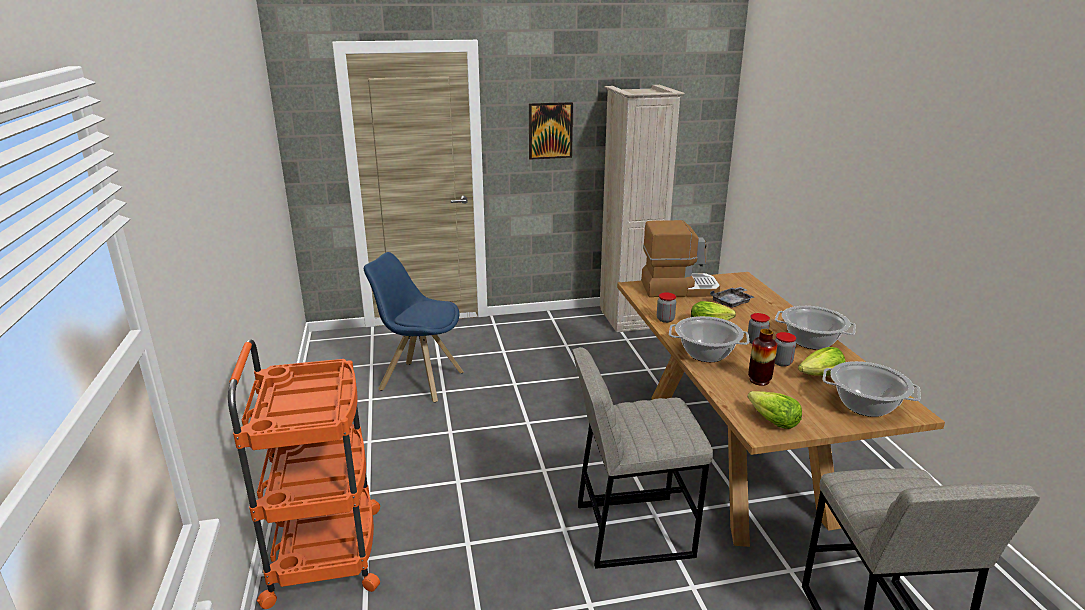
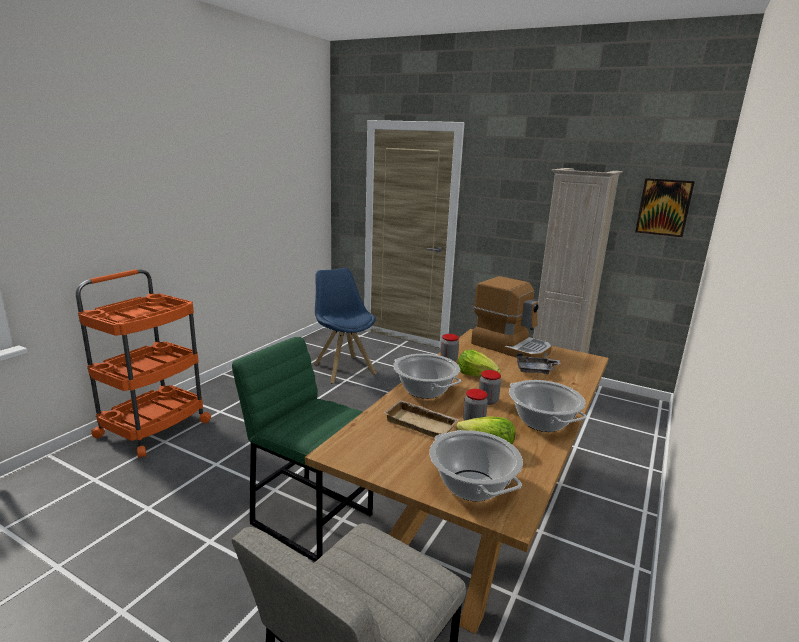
camera: 40 degrees right, 5 degrees down
picture [529,102,573,160] -> picture moved to [635,178,695,237]
grey chair [572,347,713,569] -> green chair [232,337,373,562]
vase [748,329,777,386] -> beige tray [383,400,459,438]
lettuce [748,391,802,429] -> none

